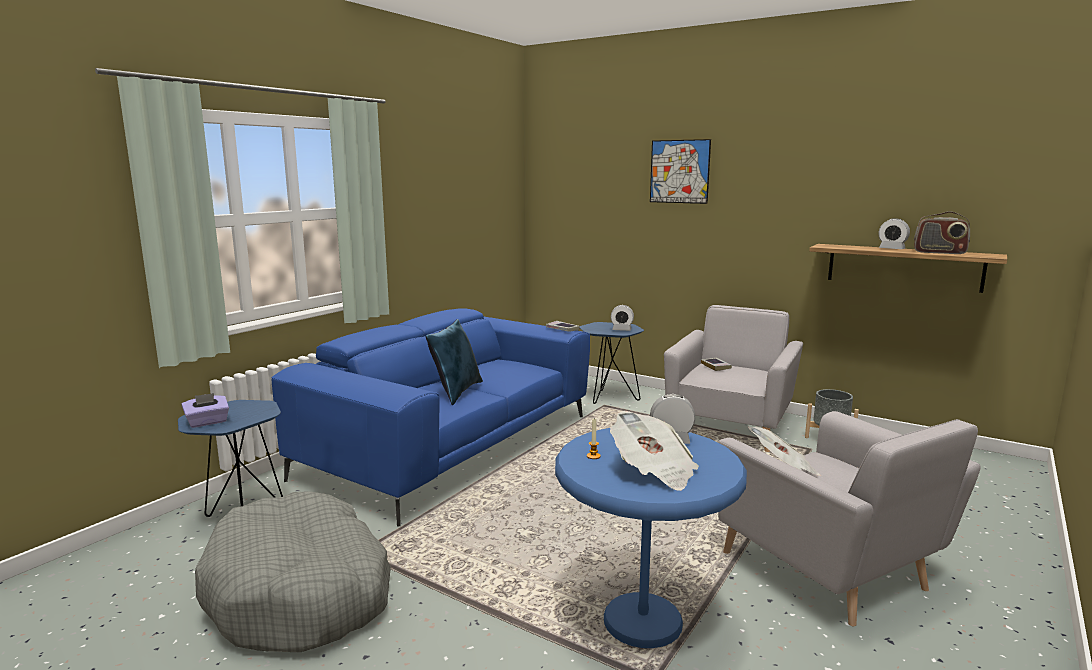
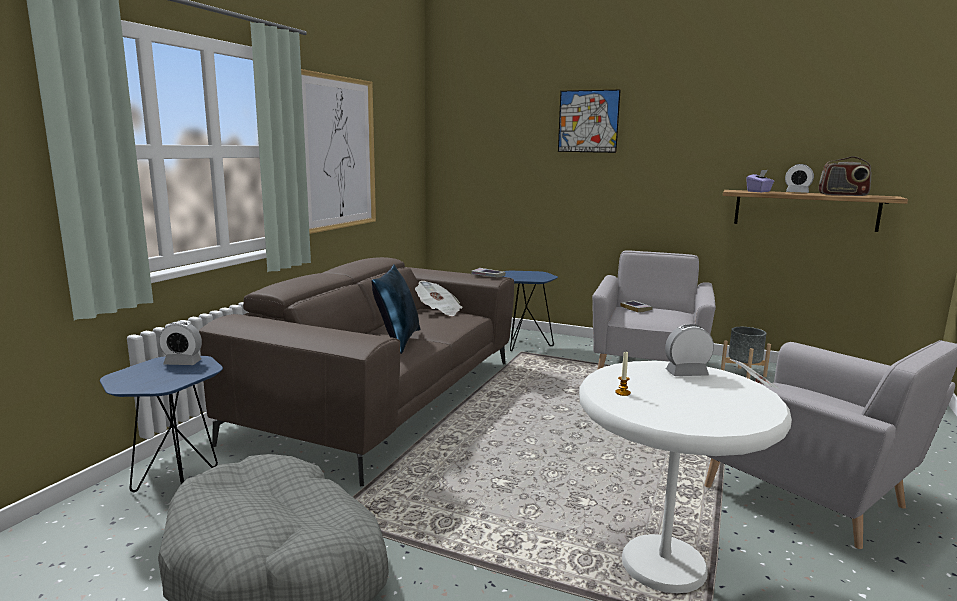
camera: 10 degrees left, 0 degrees up
purple tissue box [182,393,229,428] -> purple tissue box moved to [747,170,774,192]
blue sofa [272,308,590,527] -> brown sofa [199,257,514,486]
blue side table [555,428,747,648] -> white side table [579,361,792,593]
newspaper [610,411,699,491] -> newspaper moved to [415,281,463,316]
alarm clock [611,305,634,331] -> alarm clock moved to [159,321,202,365]
none -> picture [301,69,376,234]

